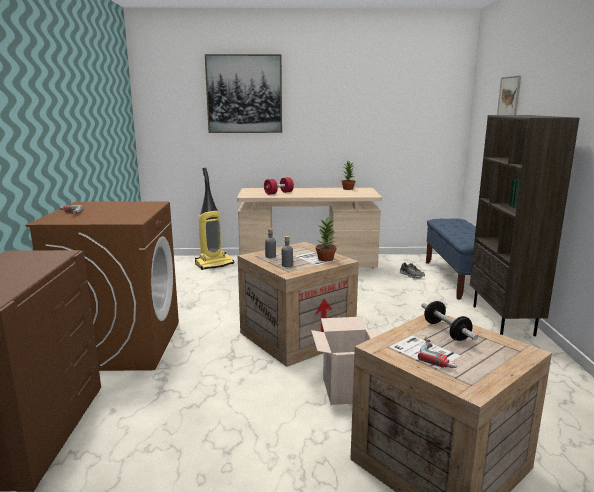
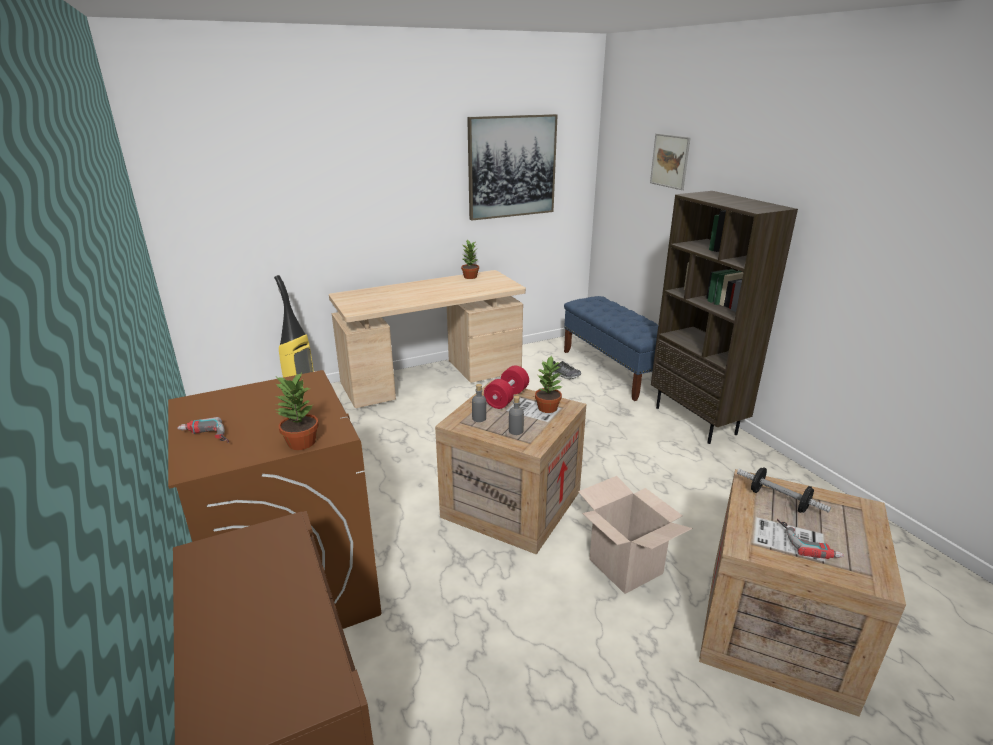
camera: 25 degrees left, 10 degrees up
picture [205,54,282,133] -> picture moved to [467,114,558,221]
red dumbbell [264,177,294,195] -> red dumbbell moved to [484,365,529,409]
none -> potted plant [275,373,319,450]

